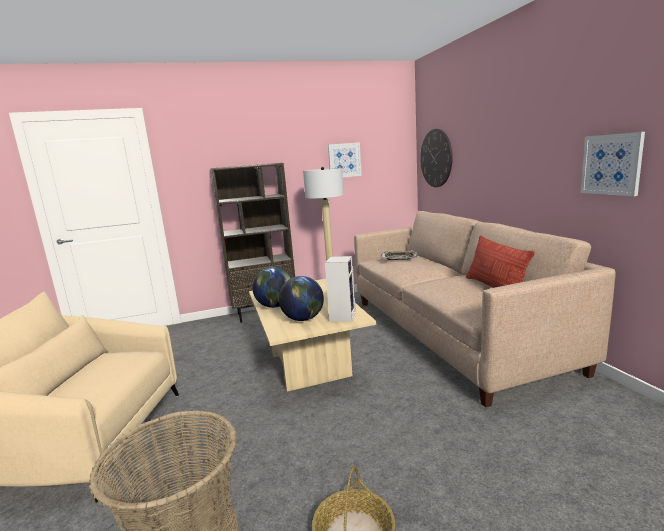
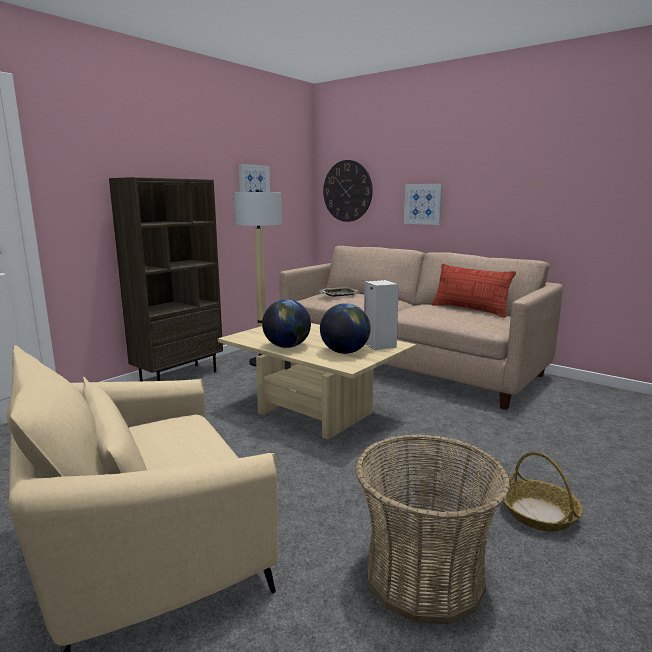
camera: 35 degrees left, 0 degrees up
picture [581,132,645,196] -> picture moved to [404,184,443,225]

